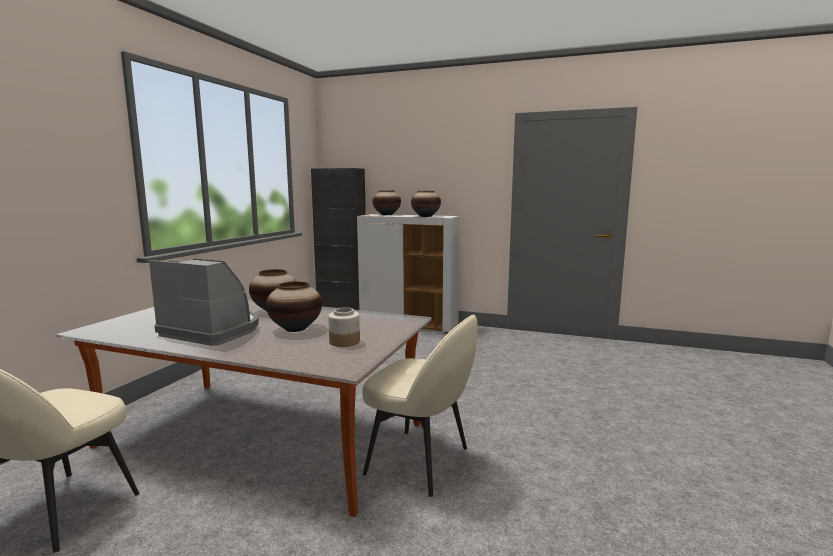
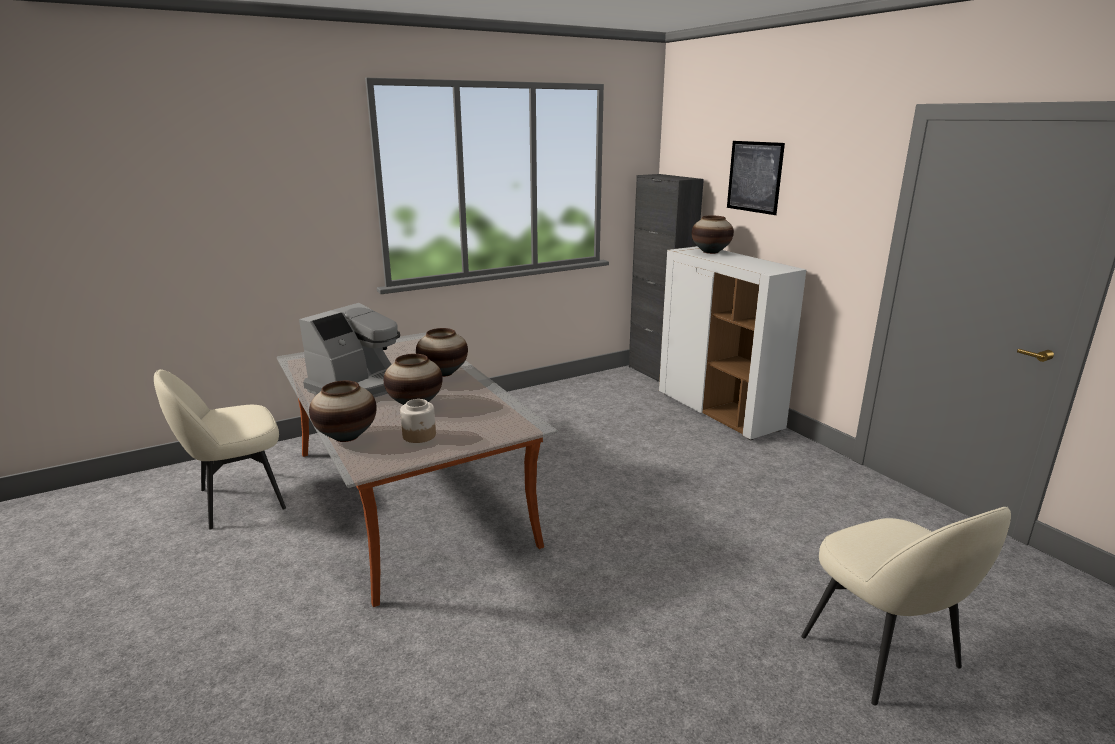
camera: 40 degrees right, 10 degrees up
coffee machine [149,259,259,346] -> coffee machine turned 60 degrees clockwise [299,303,400,398]
beige chair [363,314,478,497] -> beige chair moved to [801,507,1011,706]
vase [411,191,441,217] -> vase moved to [309,381,377,442]
none -> picture [727,141,785,215]

